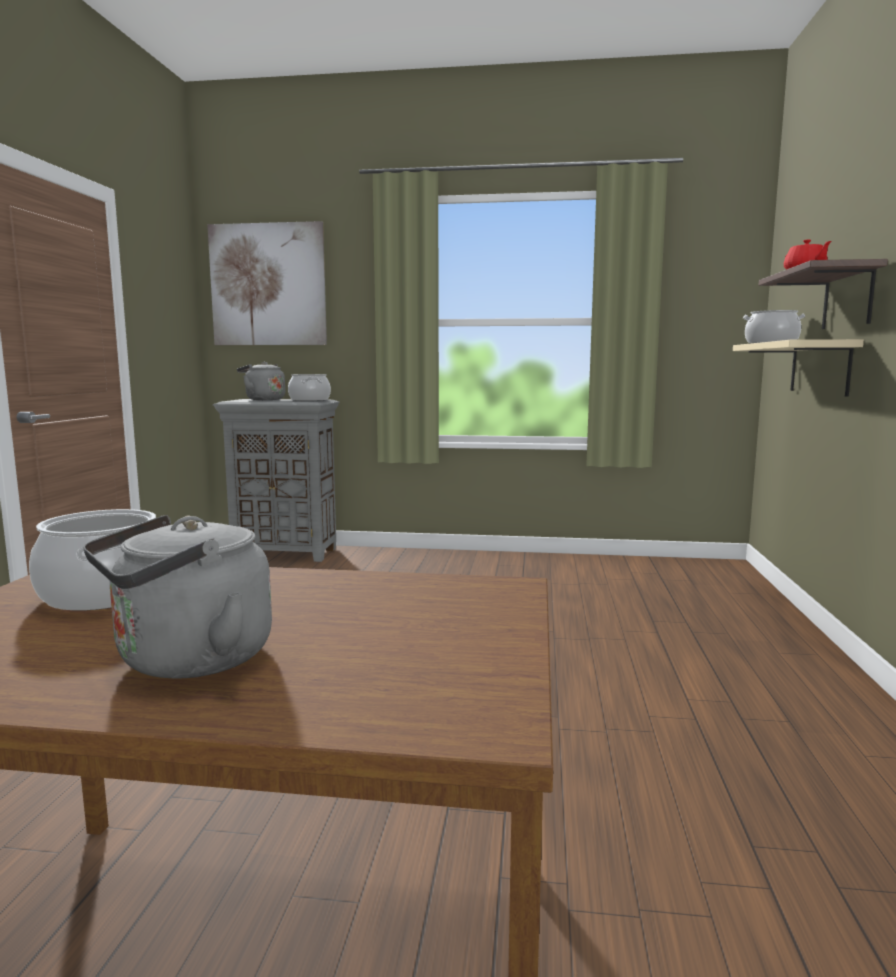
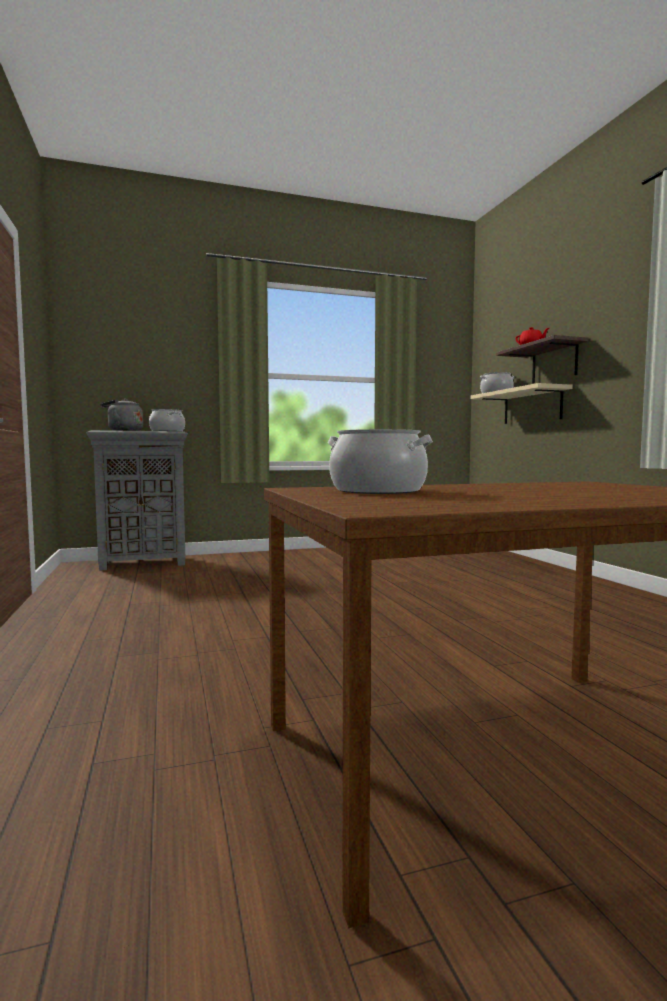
camera: 25 degrees left, 5 degrees down
grey kettle [83,515,272,679] -> none
picture [207,221,327,345] -> none

